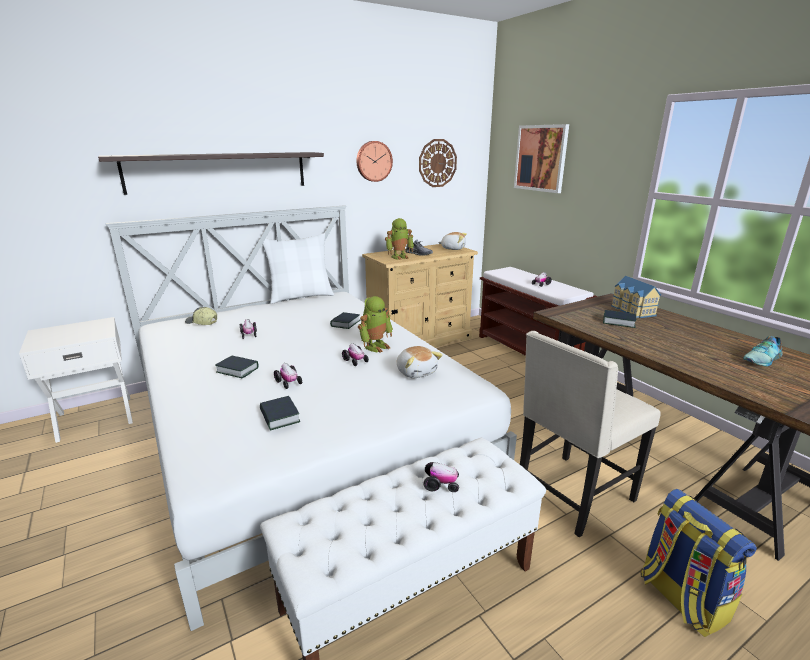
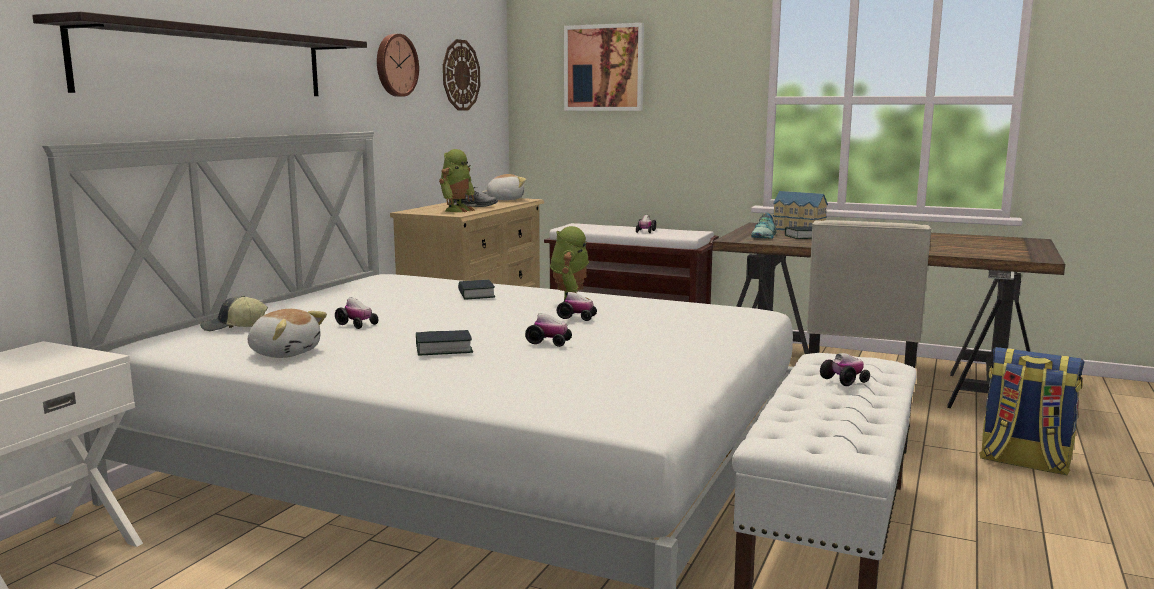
camera: 35 degrees left, 10 degrees down
book [260,396,300,430] -> none
white pillow [262,233,334,304] -> none
plush toy [397,346,443,378] -> plush toy moved to [248,309,327,358]
shoe [743,336,783,366] -> shoe moved to [751,212,777,239]

